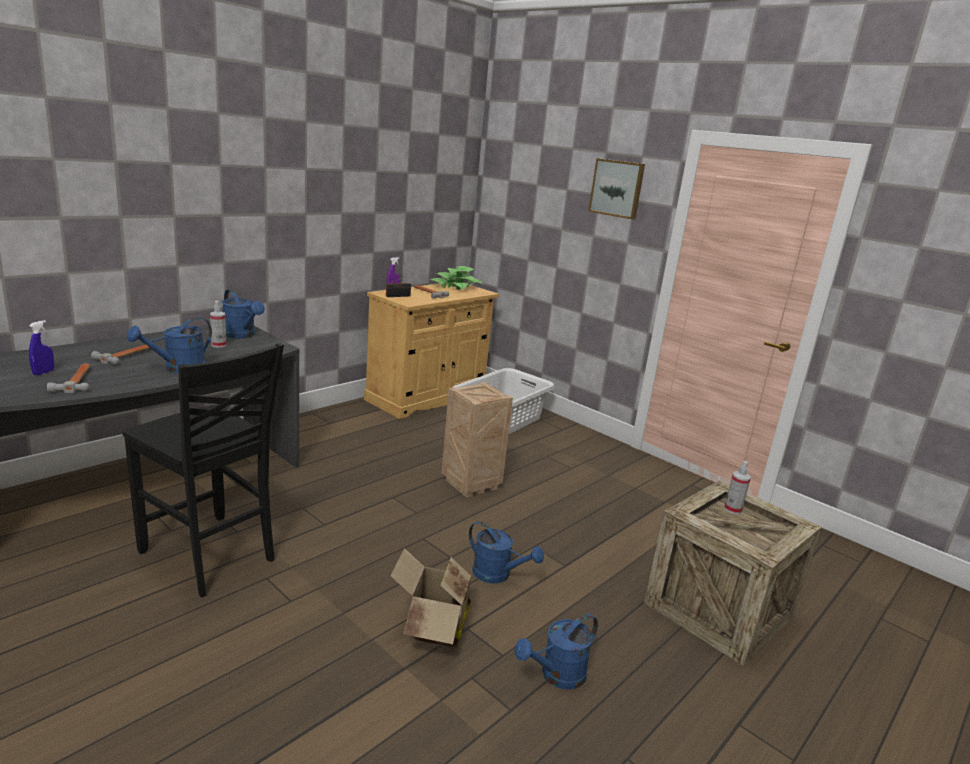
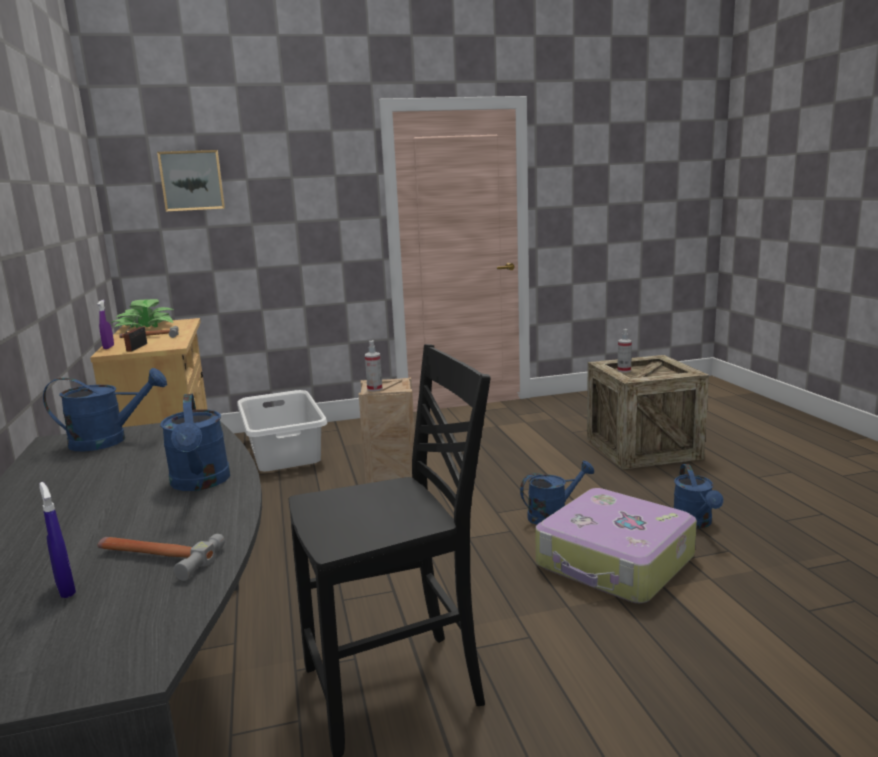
camera: 55 degrees left, 5 degrees down
hammer [91,345,150,365] -> none
spray bottle [210,301,226,348] -> spray bottle moved to [365,340,382,391]
cardboard box [391,548,471,648] -> suitcase [535,488,697,603]
picture [588,158,645,220] -> picture moved to [157,150,225,211]

